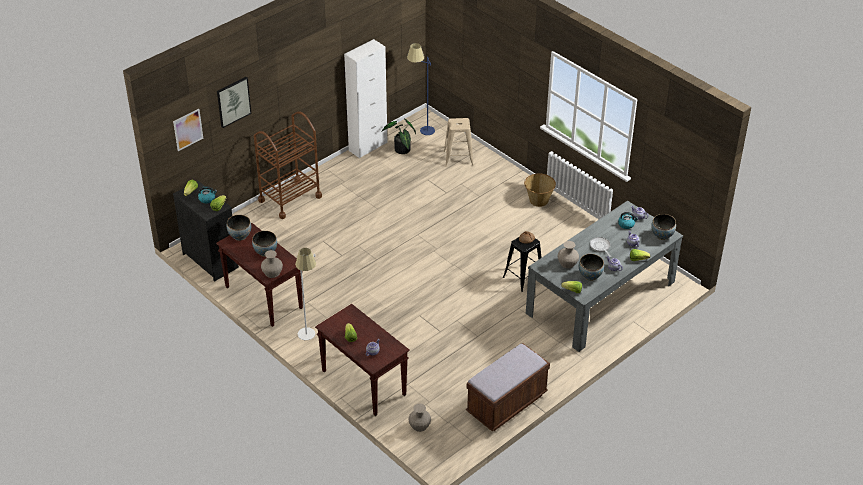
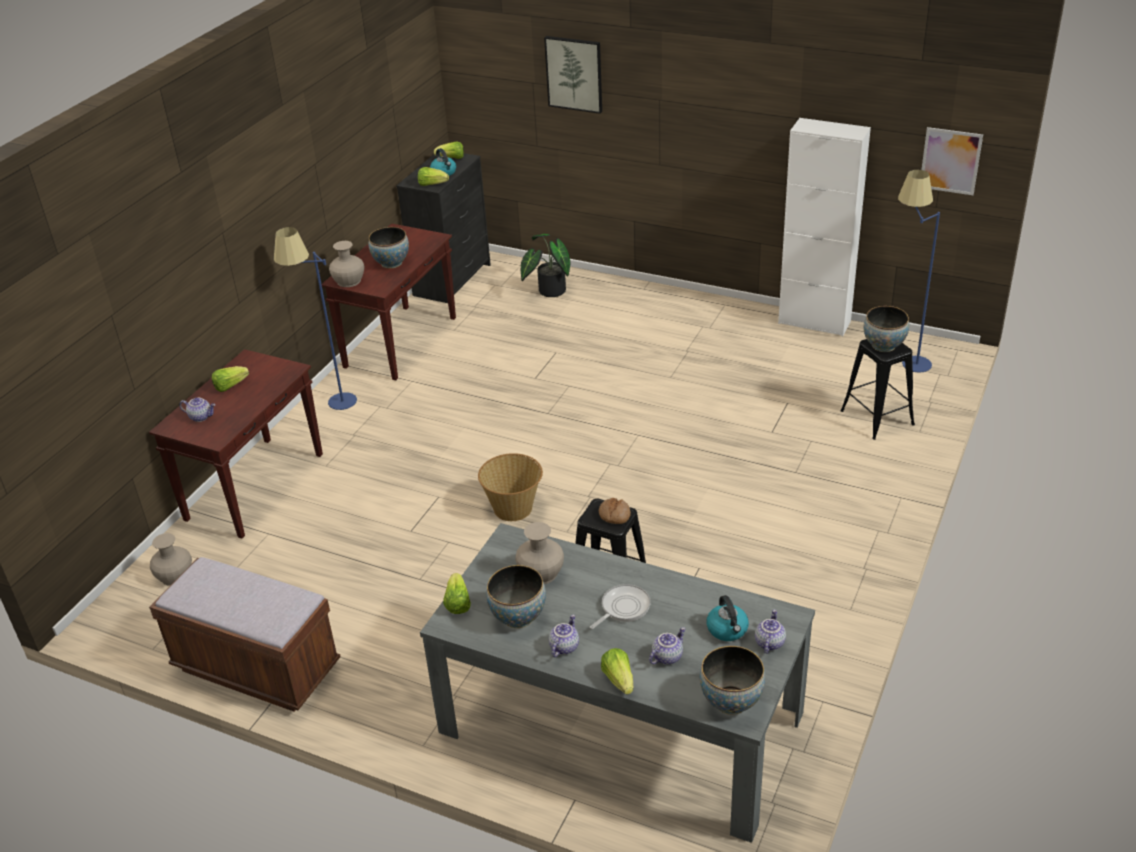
camera: 70 degrees right, 5 degrees down
picture [173,109,203,151] -> picture moved to [921,127,983,195]
bowl [227,215,251,241] -> bowl moved to [864,306,909,352]
brown cart [254,111,322,219] -> none
white floor lamp [295,248,316,340] -> blue floor lamp [274,227,357,410]
potted plant [381,119,416,154] -> potted plant moved to [521,234,571,297]
beige stool [444,118,474,167] -> black stool [840,339,915,440]
basket [524,173,556,207] -> basket moved to [478,453,543,521]

